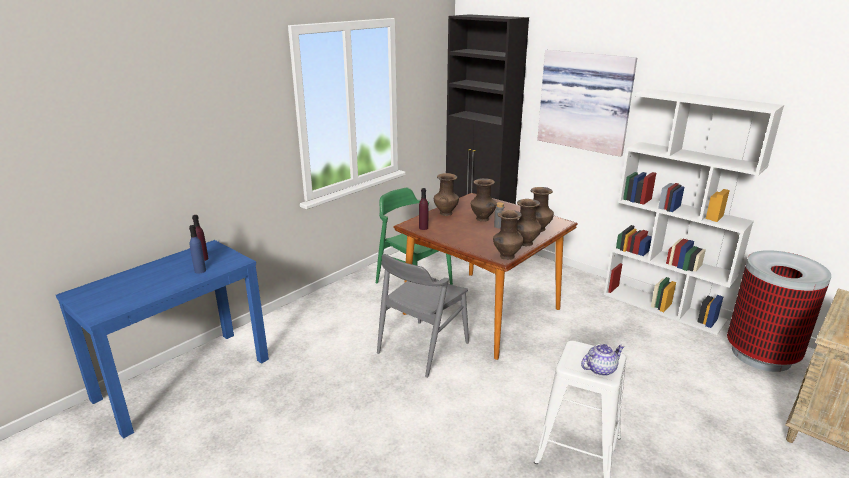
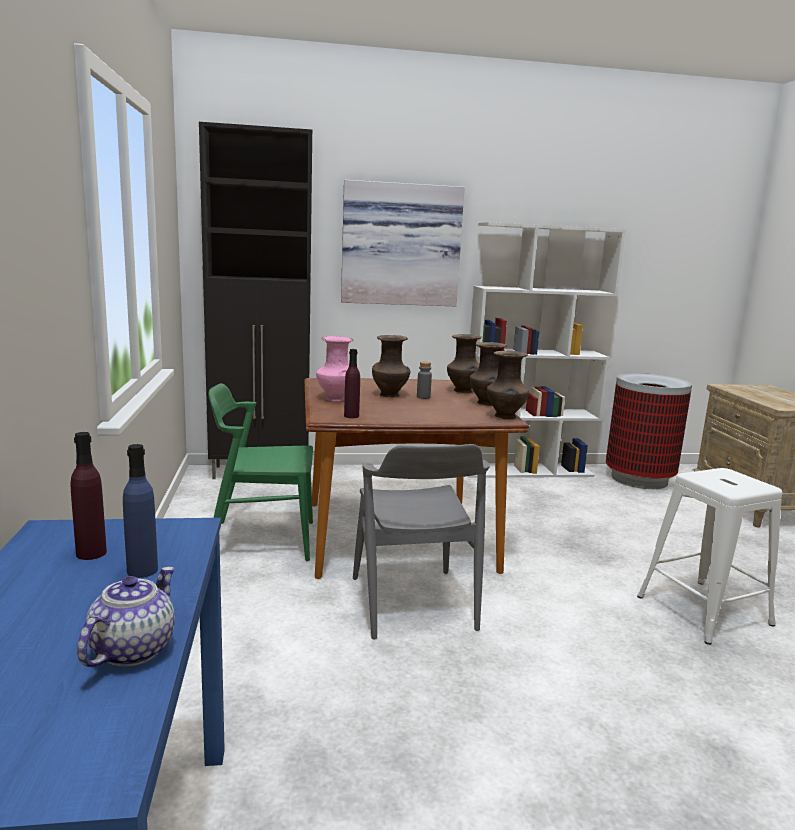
camera: 50 degrees left, 10 degrees down
brown vase [434,173,459,216] -> pink vase [316,336,354,401]
teapot [581,344,625,376] -> teapot moved to [77,567,175,667]

